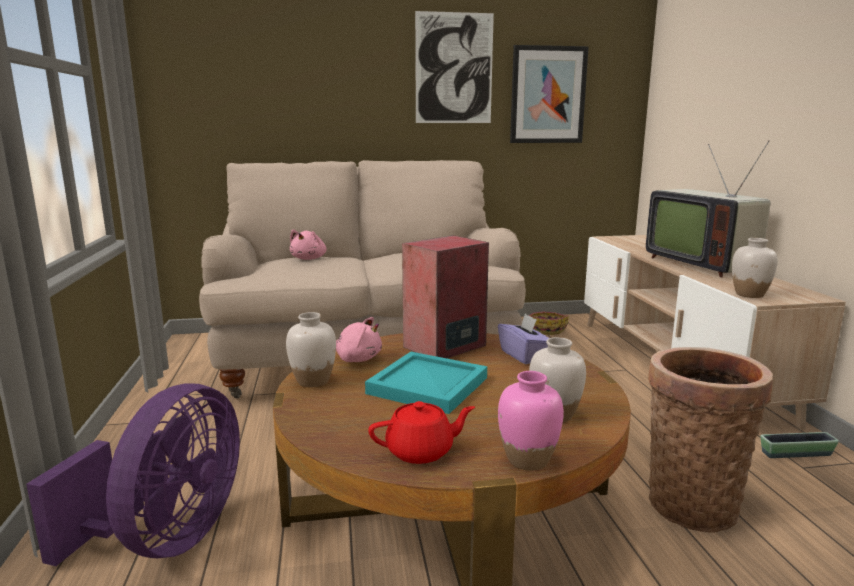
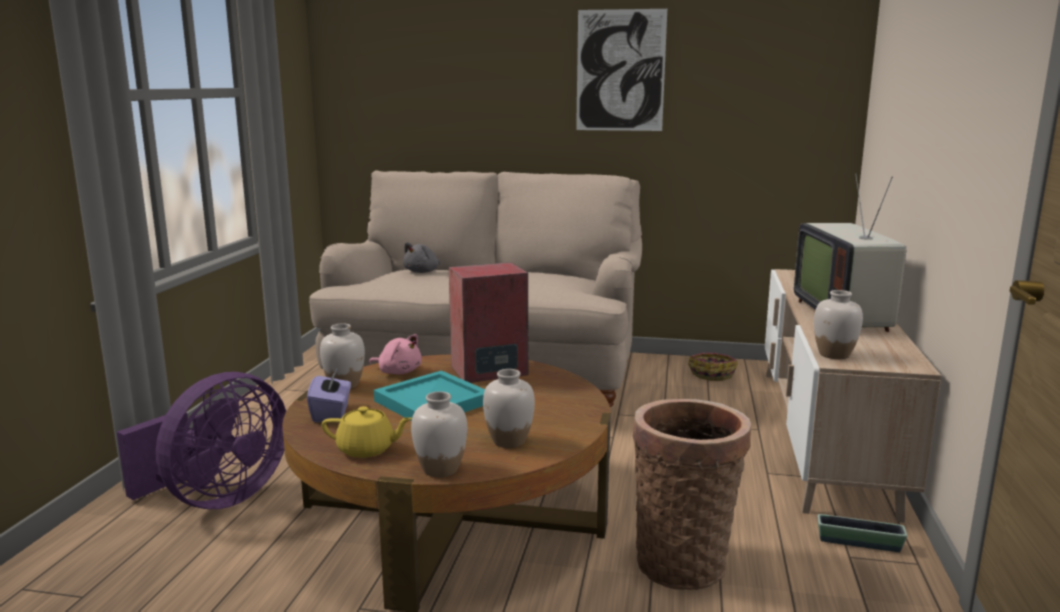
camera: 20 degrees right, 0 degrees up
pink plush toy [290,229,326,260] -> grey plush toy [403,242,440,273]
red teapot [368,401,475,464] -> yellow teapot [322,406,412,458]
purple tissue box [498,313,549,364] -> purple tissue box moved to [307,369,351,422]
pink vase [498,371,564,471] -> white vase [411,391,467,477]
picture [510,45,589,143] -> none

